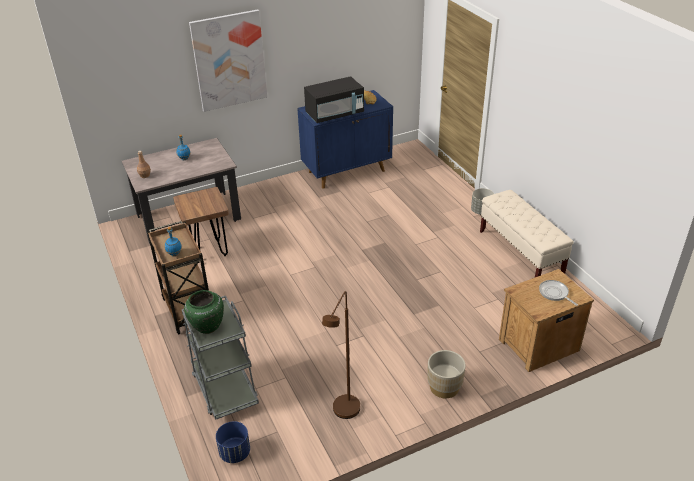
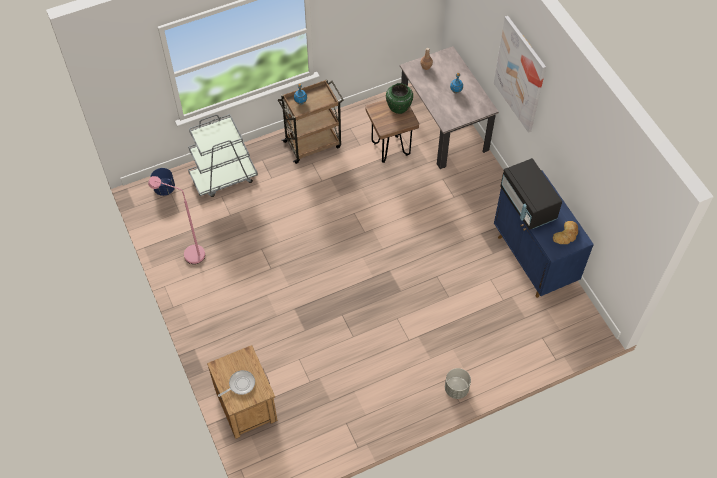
camera: 90 degrees right, 20 degrees up
green vase [184,290,224,334] -> green vase moved to [386,83,413,114]
brown floor lamp [322,291,360,419] -> pink floor lamp [148,176,205,264]
beige planter [427,350,466,398] -> none
beige bench [480,190,574,277] -> none

